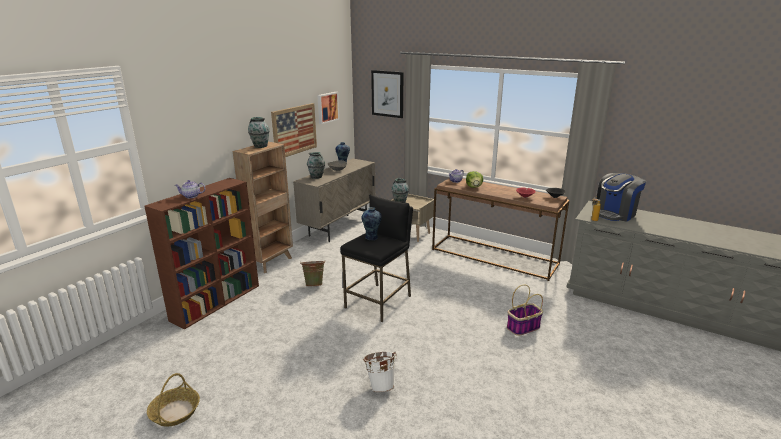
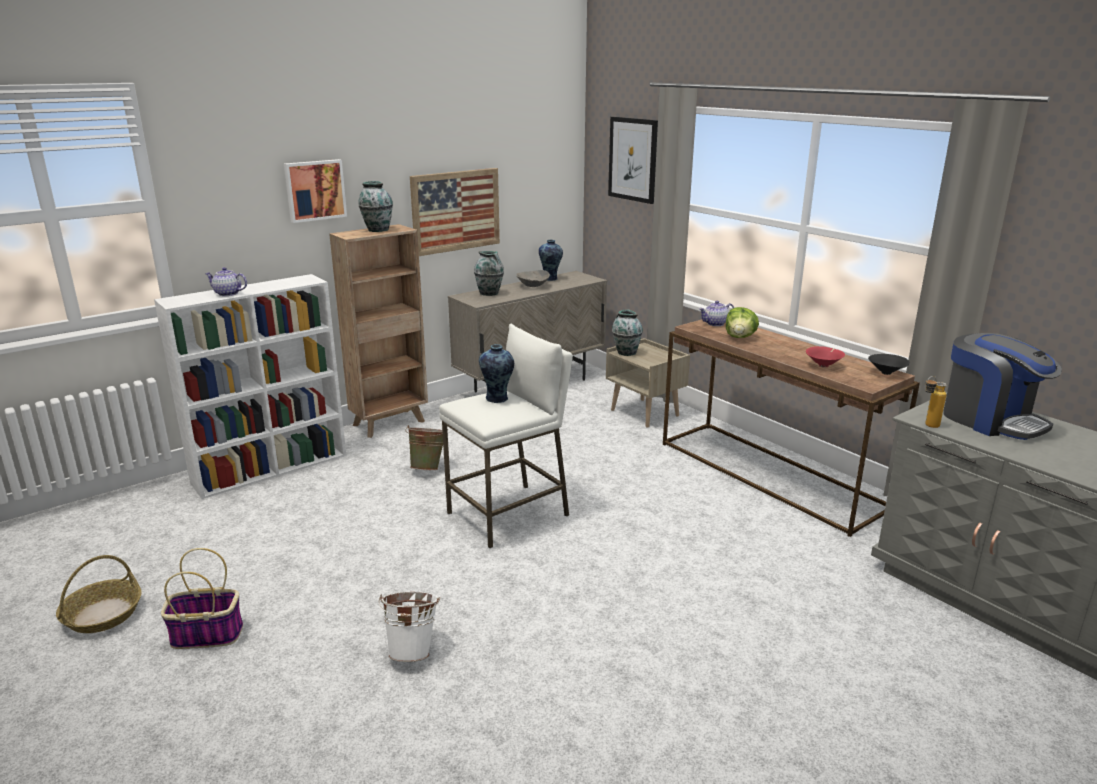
camera: 20 degrees right, 0 degrees up
brown bookcase [144,178,259,329] -> white bookcase [154,274,346,499]
picture [317,92,339,124] -> picture moved to [284,159,347,223]
black stool [340,194,413,322] -> white stool [439,323,573,548]
basket [507,284,543,336] -> basket moved to [161,548,243,649]
coffee machine [596,173,646,222] -> coffee machine turned 105 degrees counterclockwise [943,333,1062,440]

